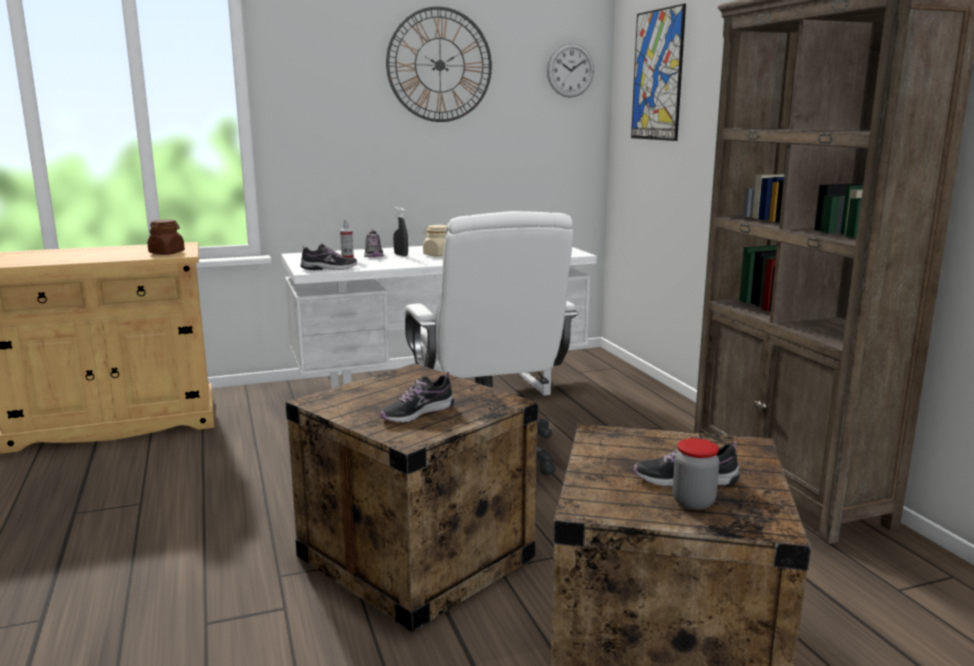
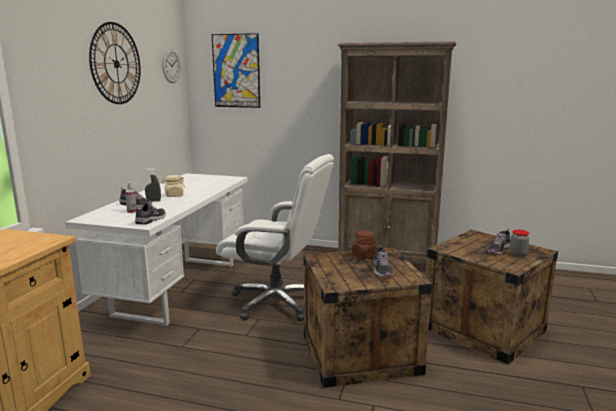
camera: 55 degrees left, 0 degrees up
brown jar [147,220,185,255] -> brown jar moved to [352,230,378,259]

